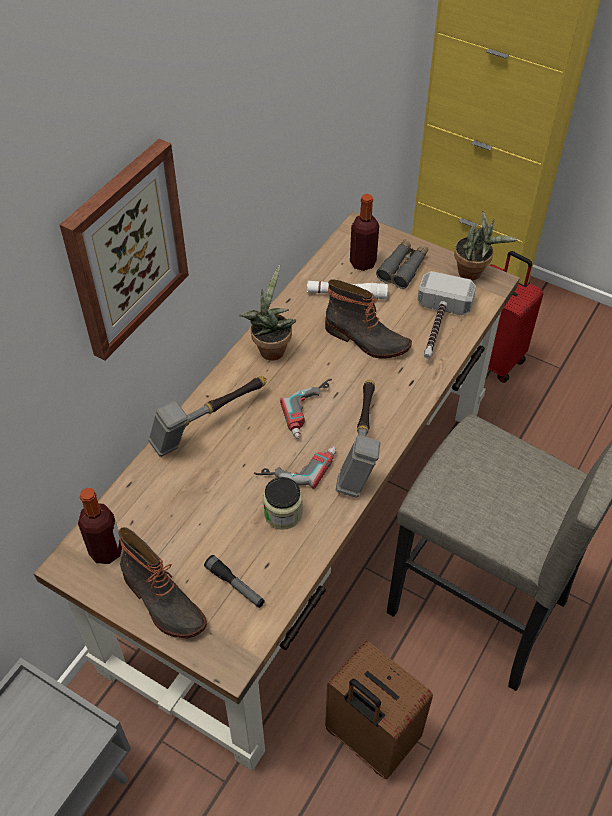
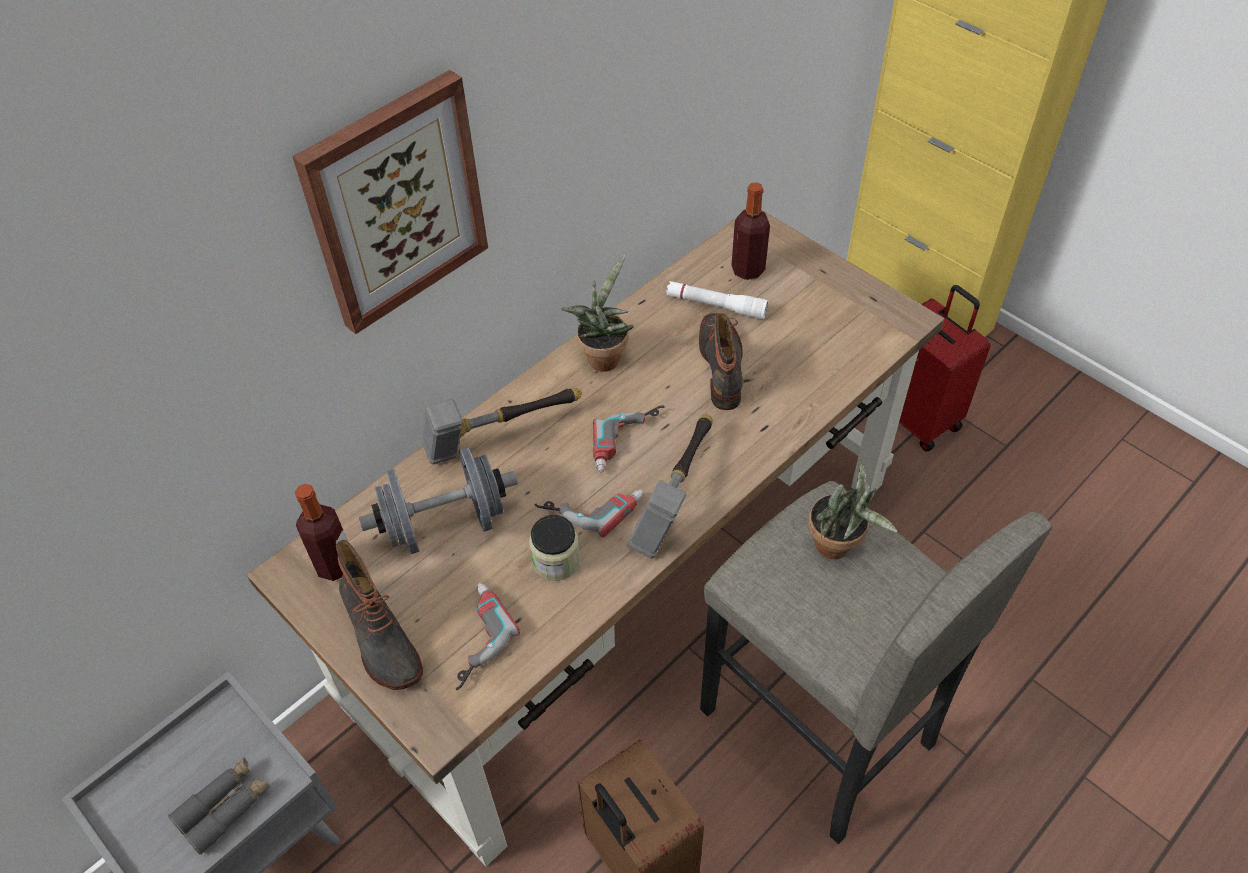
camera: 15 degrees right, 0 degrees up
flashlight [204,555,265,608] -> power drill [456,583,520,691]
boot [325,279,412,359] -> boot turned 135 degrees counterclockwise [699,313,743,410]
grey binoculars [376,239,428,289] -> grey binoculars moved to [168,757,270,854]
hammer [417,271,476,359] -> none
potted plant [454,210,518,280] -> potted plant moved to [808,462,897,559]
none -> grey dumbbell [359,448,518,554]

